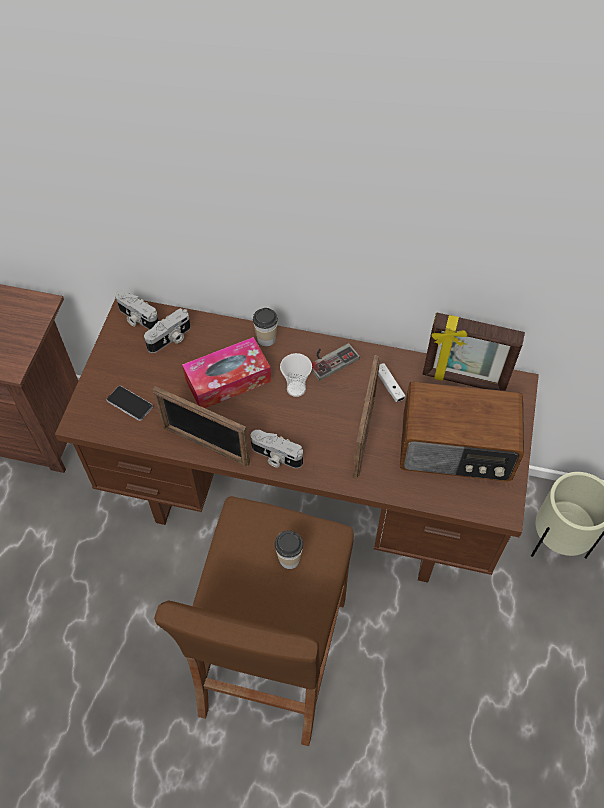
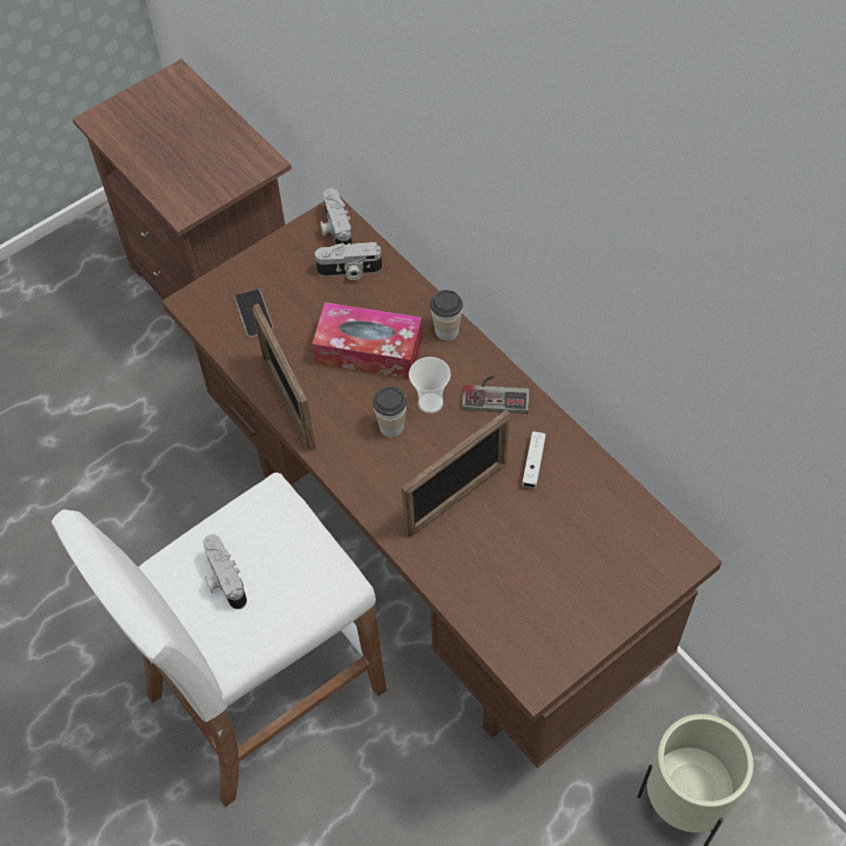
camera: 40 degrees right, 0 degrees up
brown stool [154,496,354,746] -> white stool [52,473,386,807]
camera [251,430,303,468] -> camera moved to [203,534,247,609]
cup [275,530,303,569] -> cup moved to [373,386,407,437]
radio [400,382,524,481] -> none
picture frame [423,312,525,391] -> none

